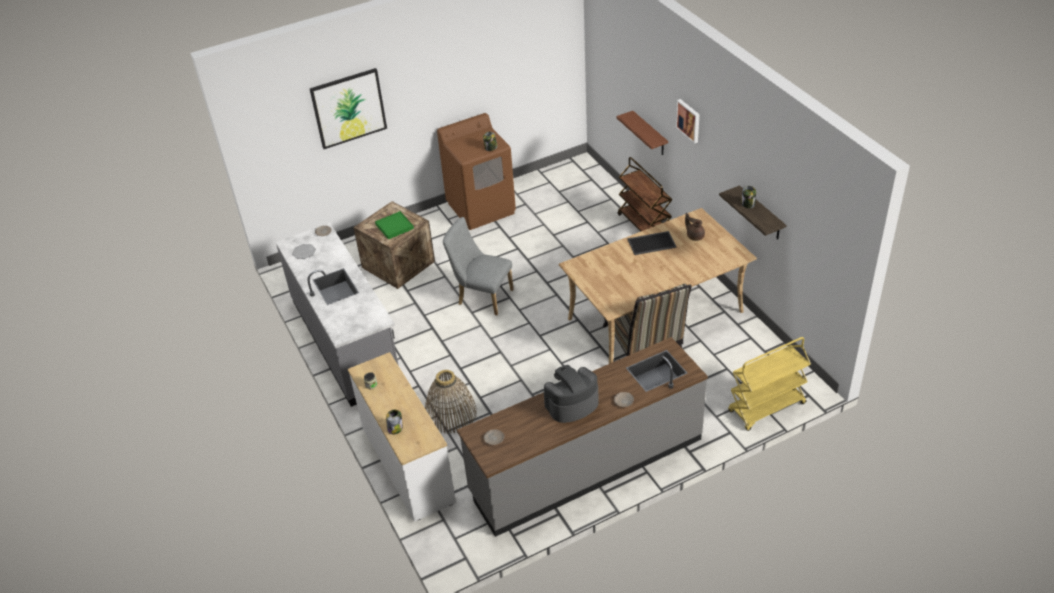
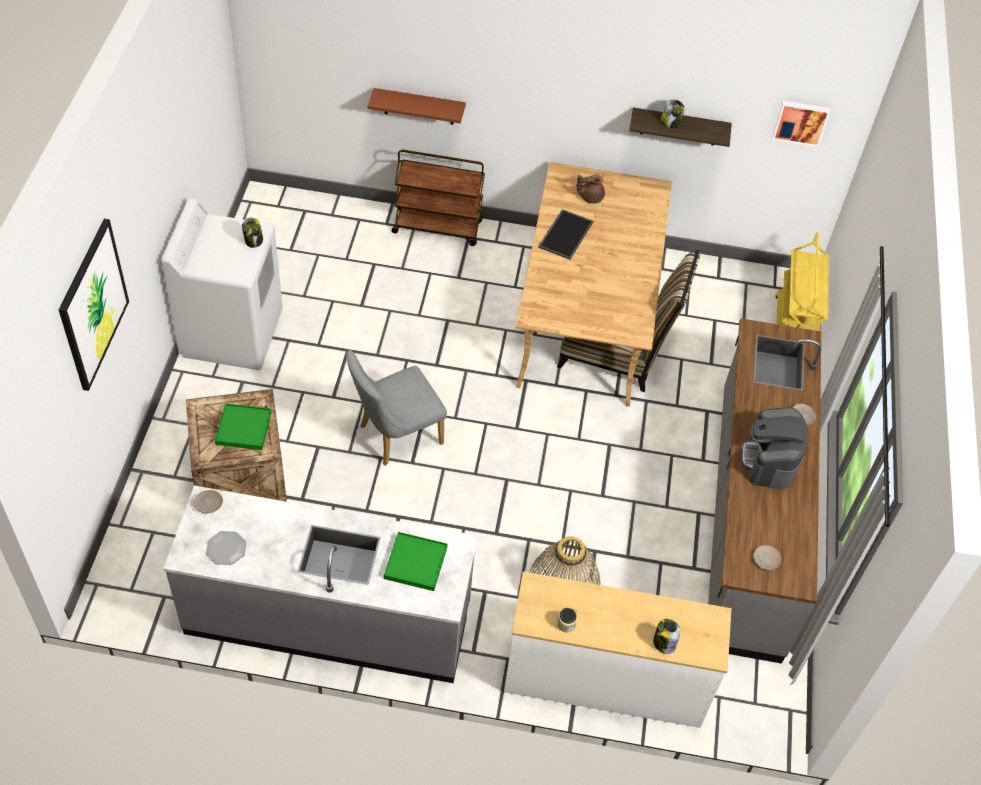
camera: 60 degrees left, 10 degrees up
brown washing machine [437,113,516,230] -> white washing machine [161,199,283,370]
picture [676,99,699,144] -> picture moved to [772,101,830,147]
none -> green tray [384,532,448,591]

